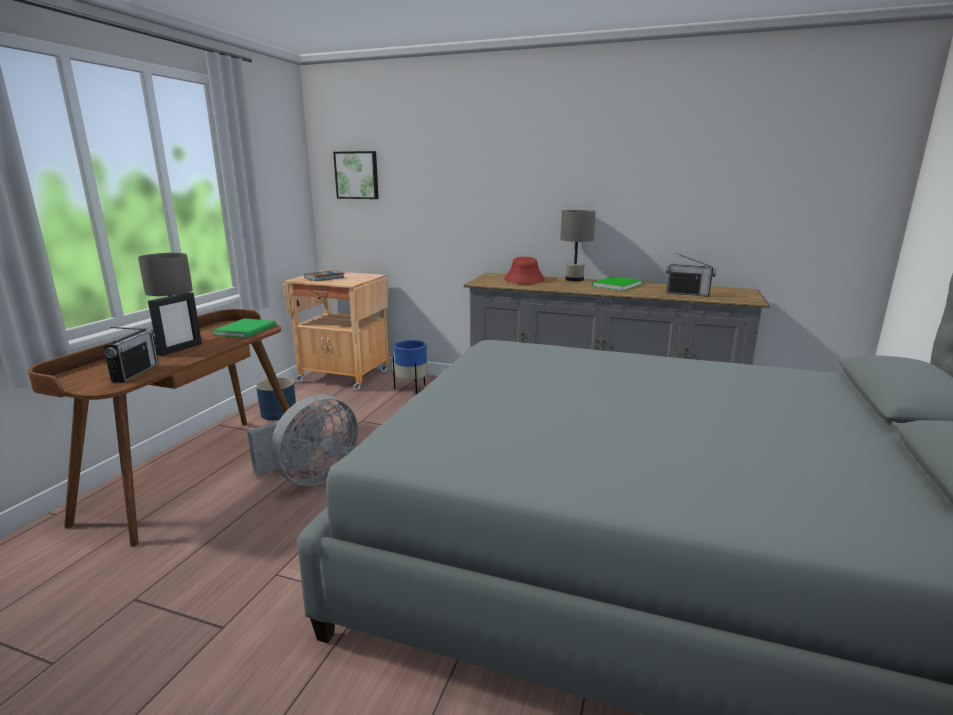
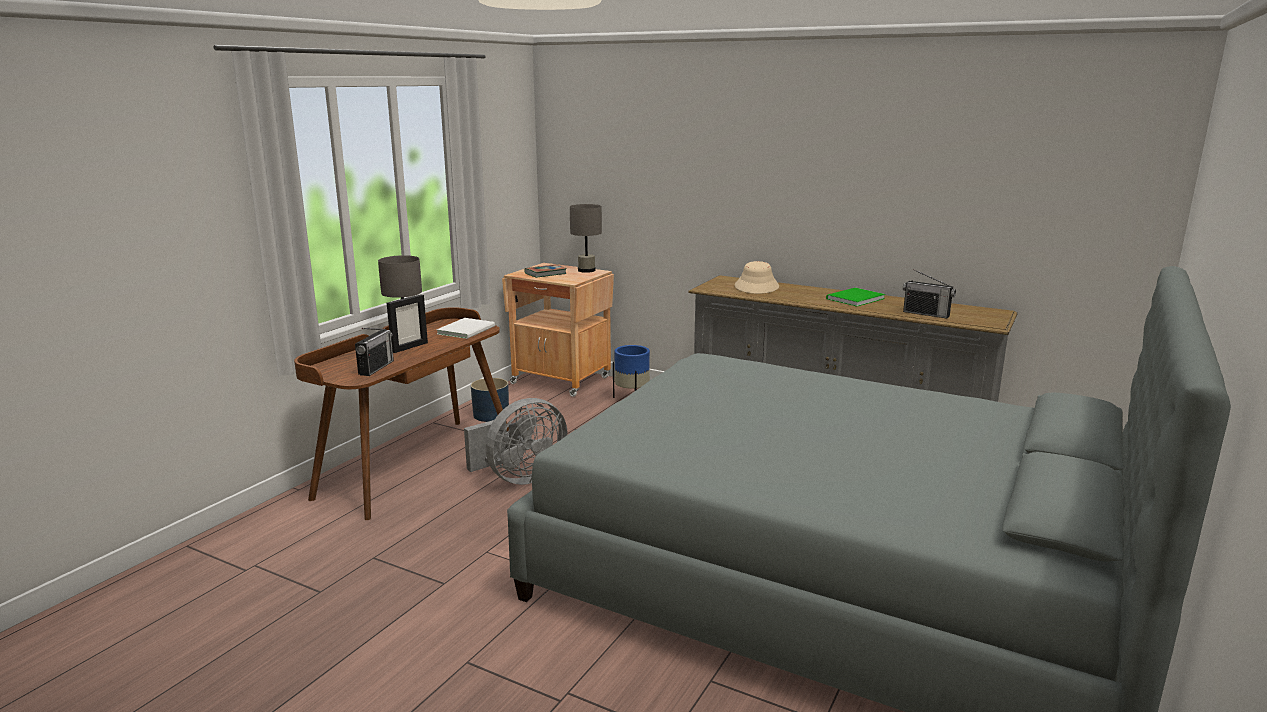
camera: 10 degrees right, 0 degrees up
green book [212,318,276,338] -> white book [436,318,495,339]
picture [333,151,379,199] -> none
red hat [504,257,545,285] -> beige hat [735,261,779,294]
grey table lamp [560,210,596,281] -> grey table lamp moved to [570,204,602,273]

